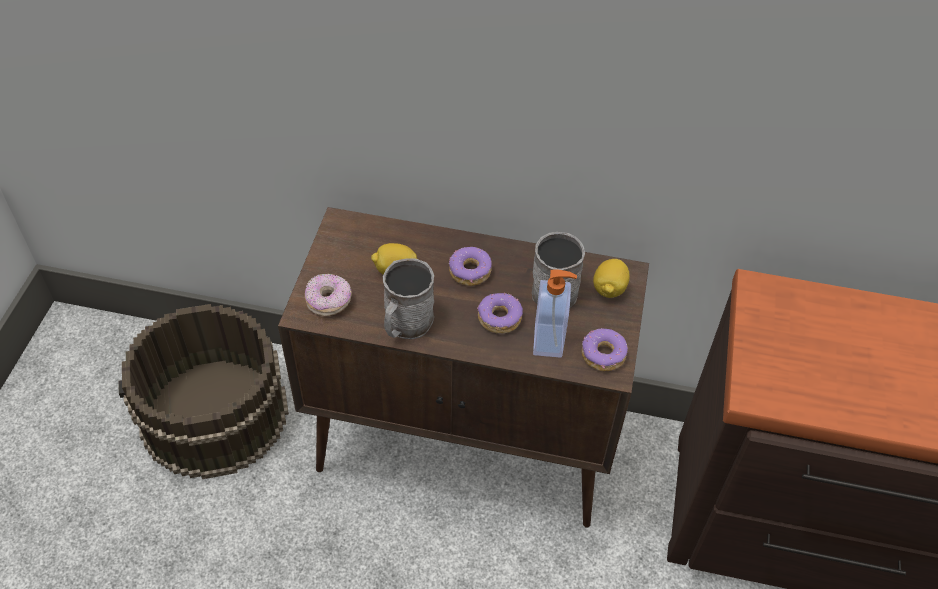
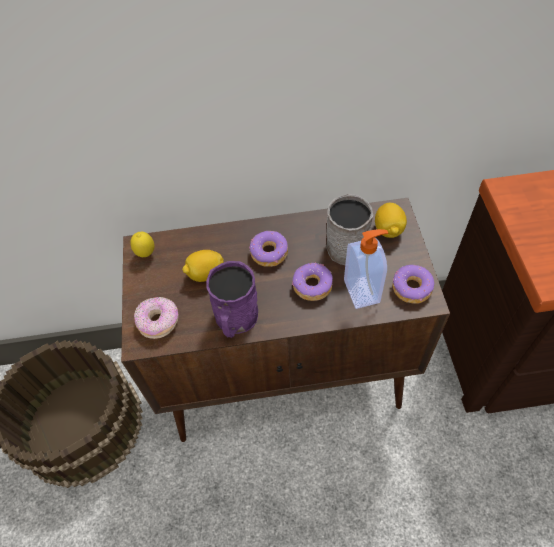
camera: 15 degrees left, 5 degrees up
grey mug [383,258,434,339] -> purple mug [206,261,258,338]
none -> lemon [130,232,154,257]

